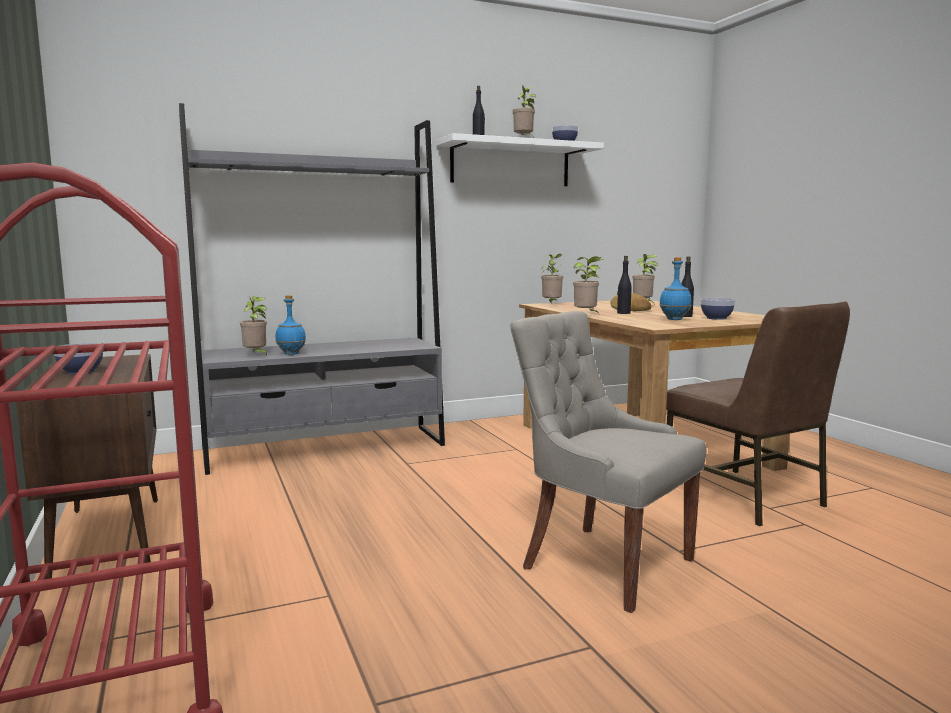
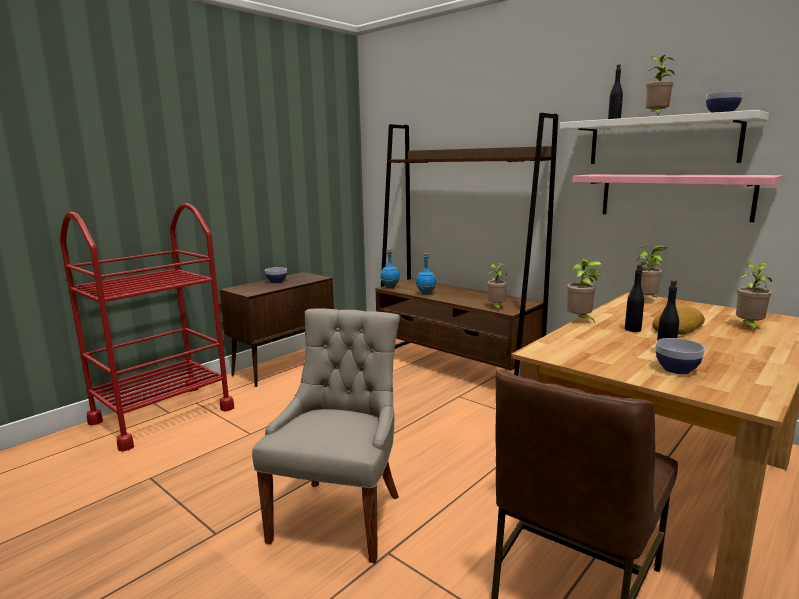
camera: 65 degrees right, 5 degrees up
grey bookcase [179,103,445,475] -> brown bookcase [375,113,558,376]
potted plant [240,296,267,355] -> potted plant moved to [487,263,507,310]
blue bottle [659,257,692,320] -> blue bottle moved to [380,249,400,288]
none -> pink shelf [572,174,783,222]

